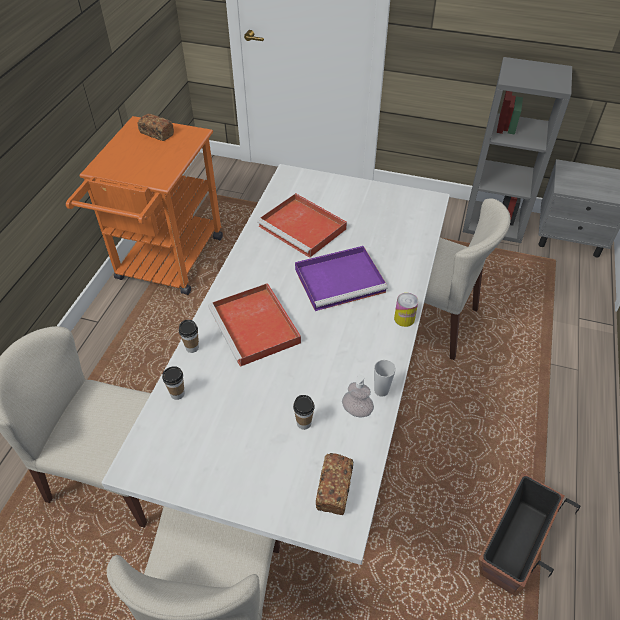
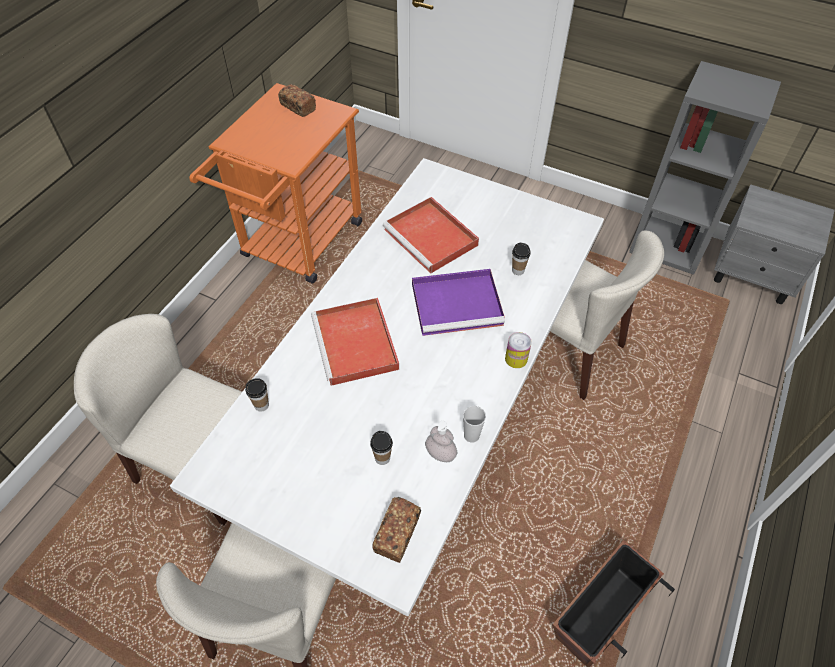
camera: 10 degrees right, 5 degrees up
cup [179,320,199,353] -> cup moved to [512,243,531,275]

